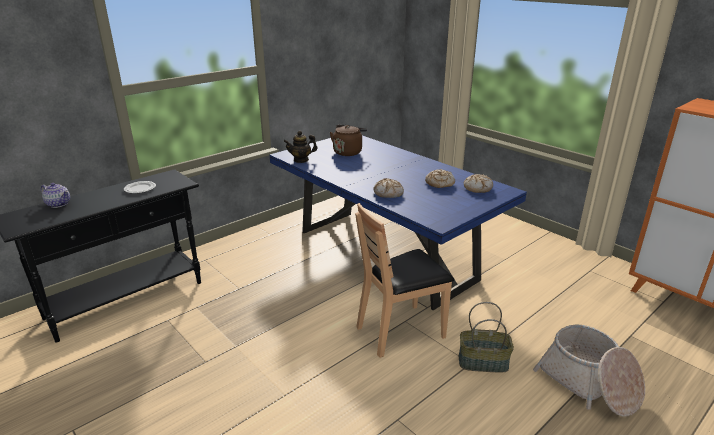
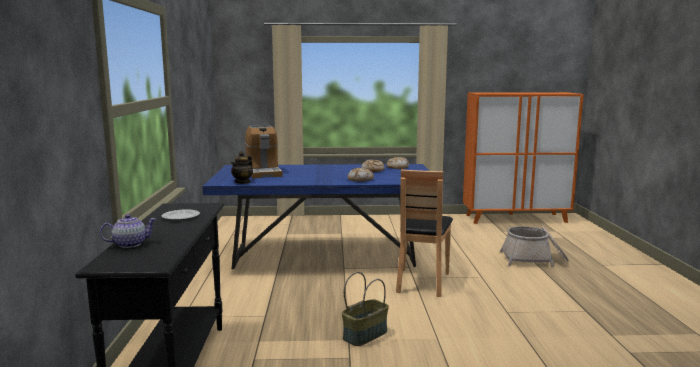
camera: 50 degrees left, 15 degrees down
brown kettle [330,125,367,156] -> coffee machine [245,125,283,178]
basket [459,302,514,373] -> basket moved to [342,272,389,346]

